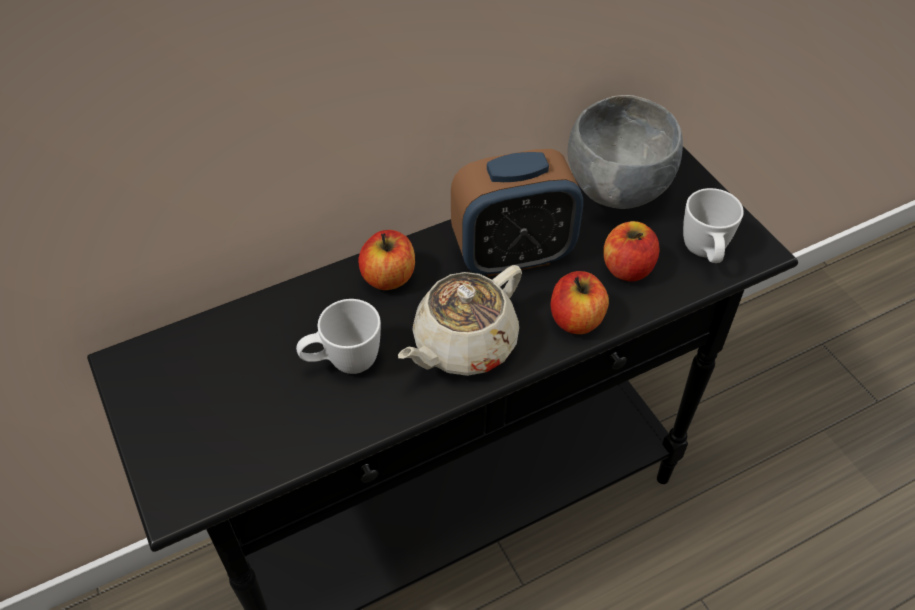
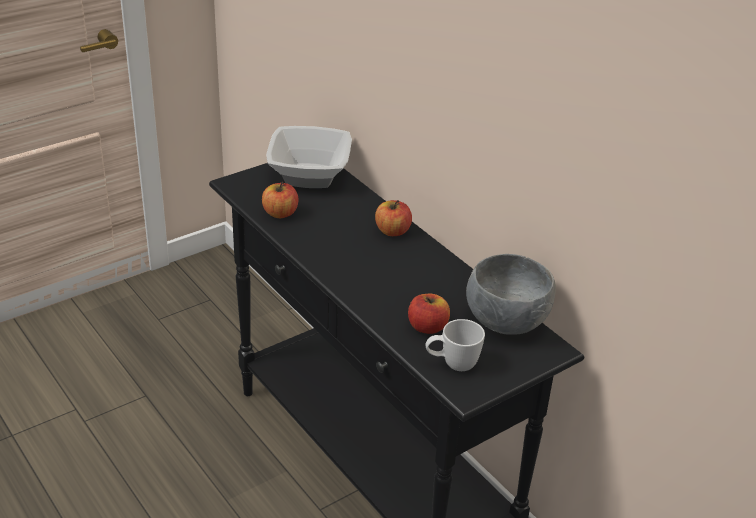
camera: 80 degrees right, 15 degrees down
white mug [296,299,381,374] -> none
beige teapot [398,265,522,376] -> none
alarm clock [451,149,583,277] -> none
apple [551,271,609,334] -> apple moved to [262,182,299,218]
none -> bowl [266,126,352,188]

